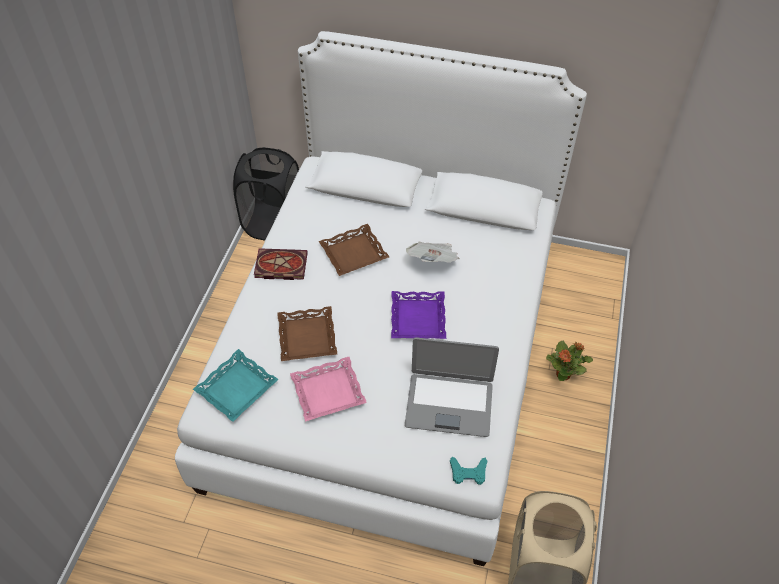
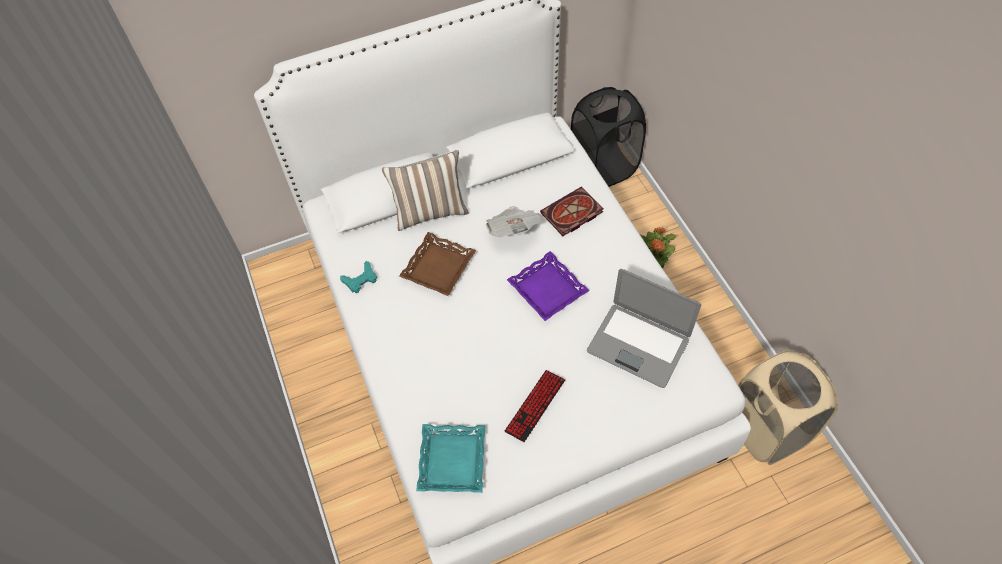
camera: 35 degrees left, 5 degrees up
black laundry basket [233,147,299,241] -> black laundry basket moved to [571,87,646,187]
book [254,248,308,280] -> book moved to [540,187,603,236]
brown tray [277,306,337,361] -> none
pink tray [290,357,367,422] -> keyboard [505,370,565,442]
laptop [405,337,499,437] -> laptop turned 60 degrees clockwise [587,269,701,388]
turquoise game controller [450,457,487,485] -> turquoise game controller moved to [340,261,377,293]
none -> pillow [382,150,469,231]

